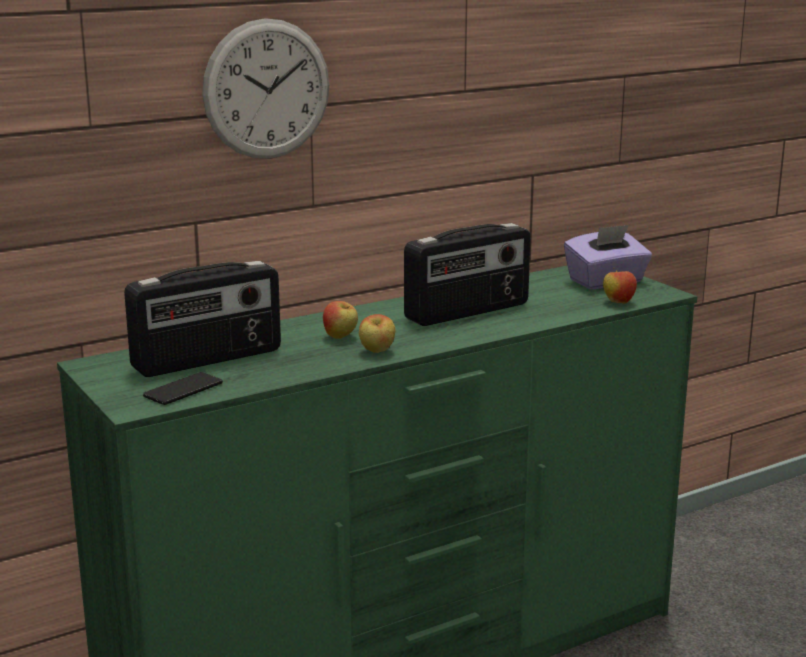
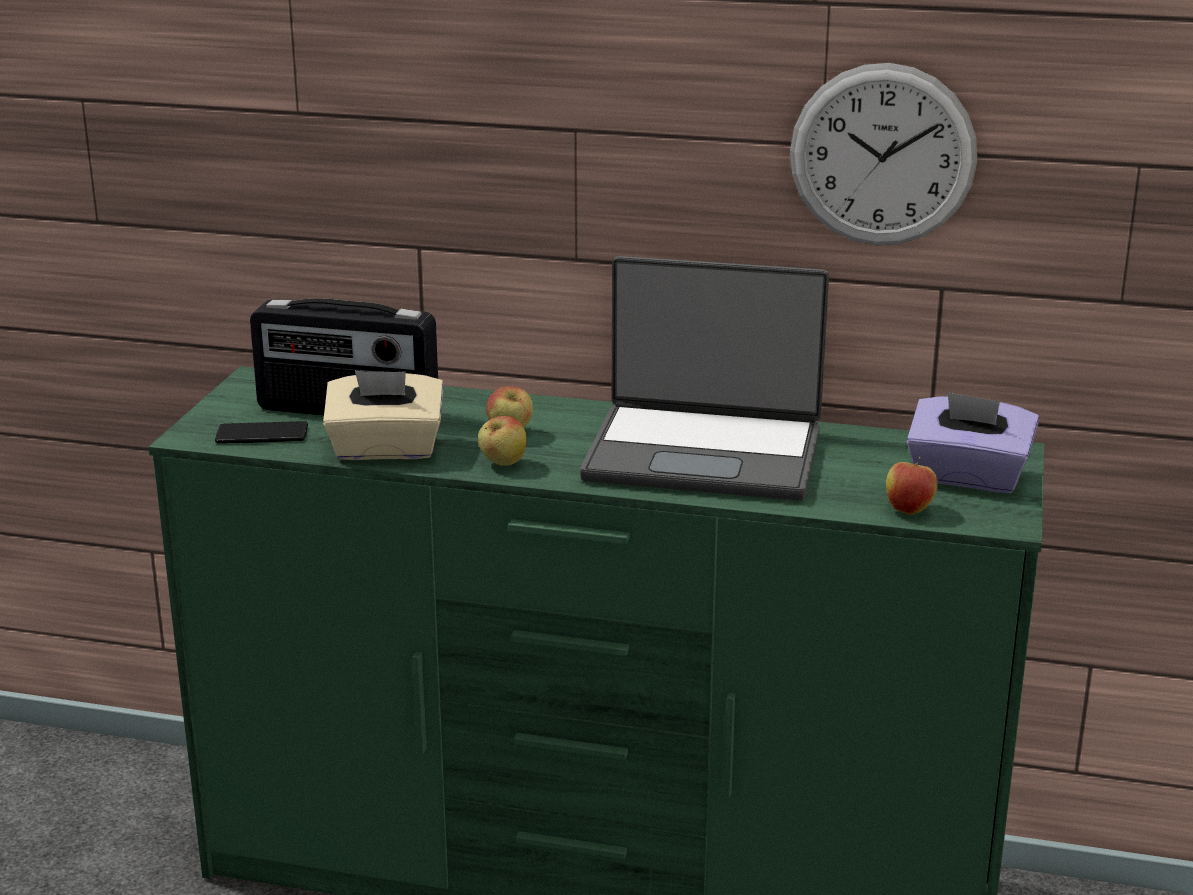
camera: 45 degrees right, 5 degrees up
wall clock [202,18,329,159] -> wall clock moved to [790,63,977,245]
radio [404,223,531,326] -> laptop [580,256,829,501]
none -> beige tissue box [323,370,444,460]

